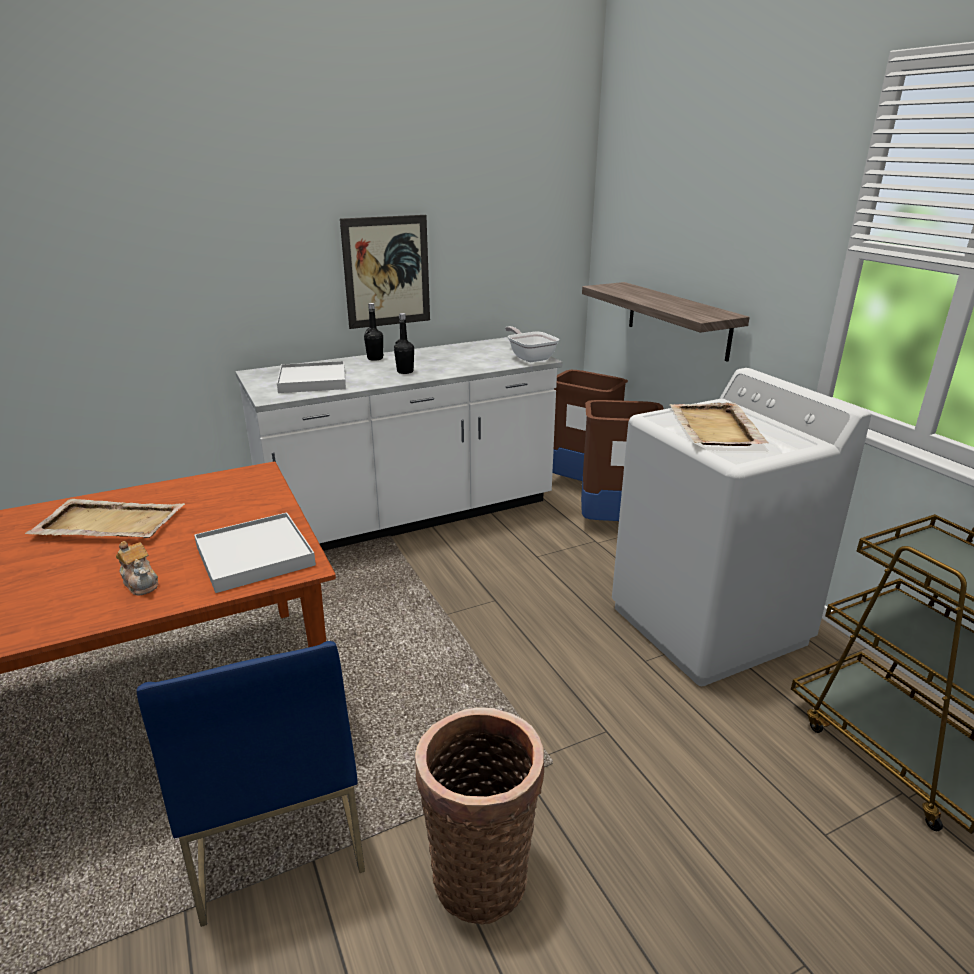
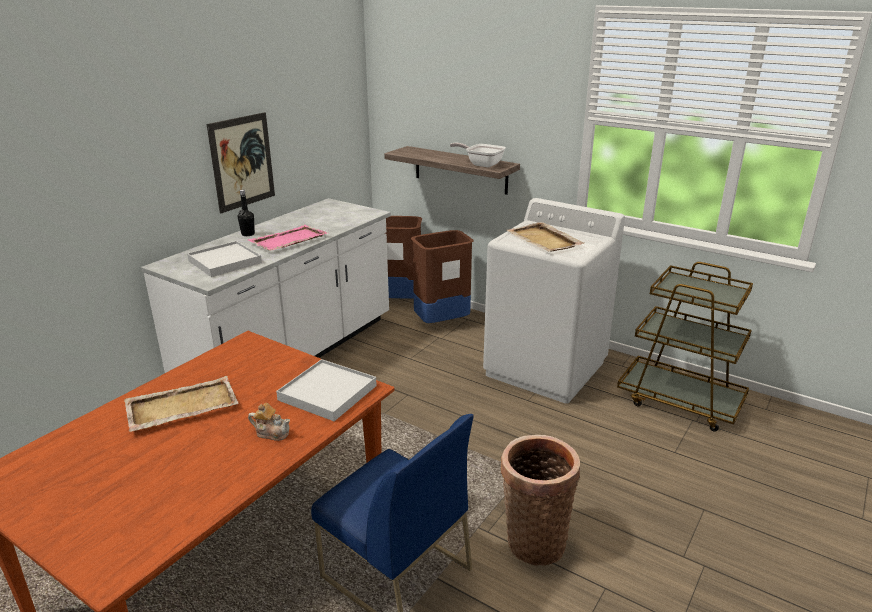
camera: 30 degrees left, 0 degrees up
black bottle [394,313,414,374] -> pink tray [248,225,327,251]
frying pan [505,326,559,362] -> frying pan moved to [450,143,506,167]

